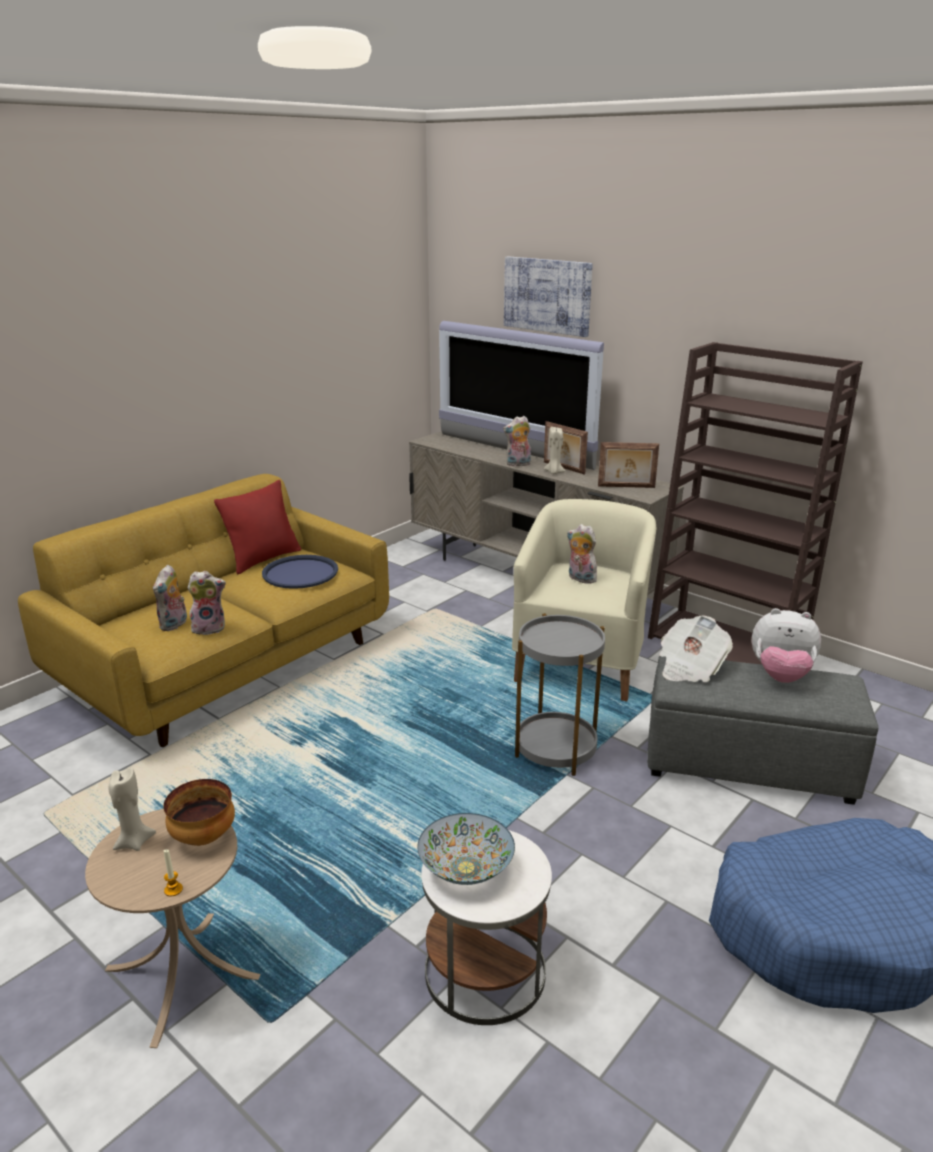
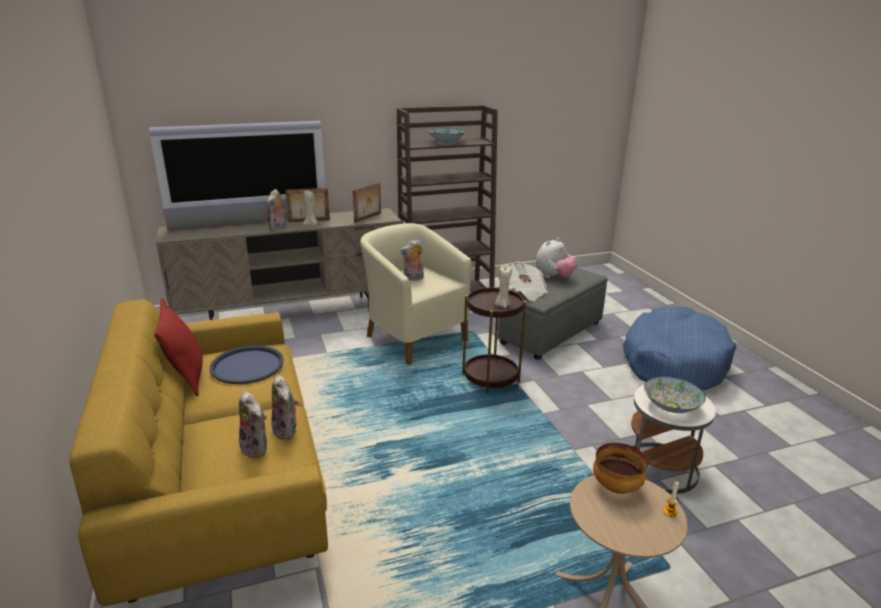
camera: 60 degrees left, 0 degrees up
beige candle [109,767,156,851] -> beige candle moved to [495,264,512,308]
plush toy [187,571,226,635] -> plush toy turned 135 degrees clockwise [271,374,299,440]
picture [504,256,593,337] -> none
grey side table [515,613,605,776] -> brown side table [462,286,526,393]
none -> bowl [428,128,465,144]

